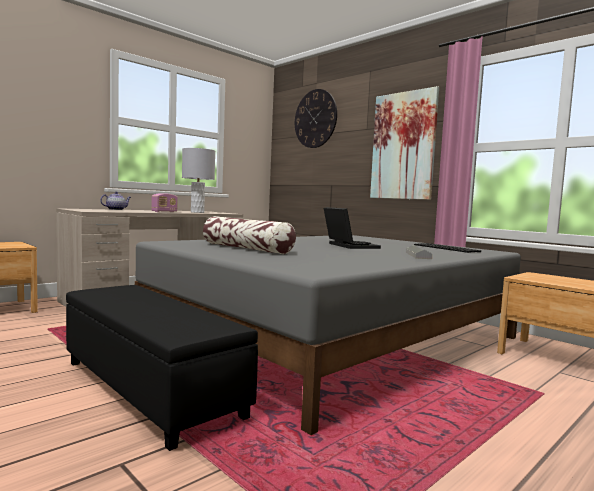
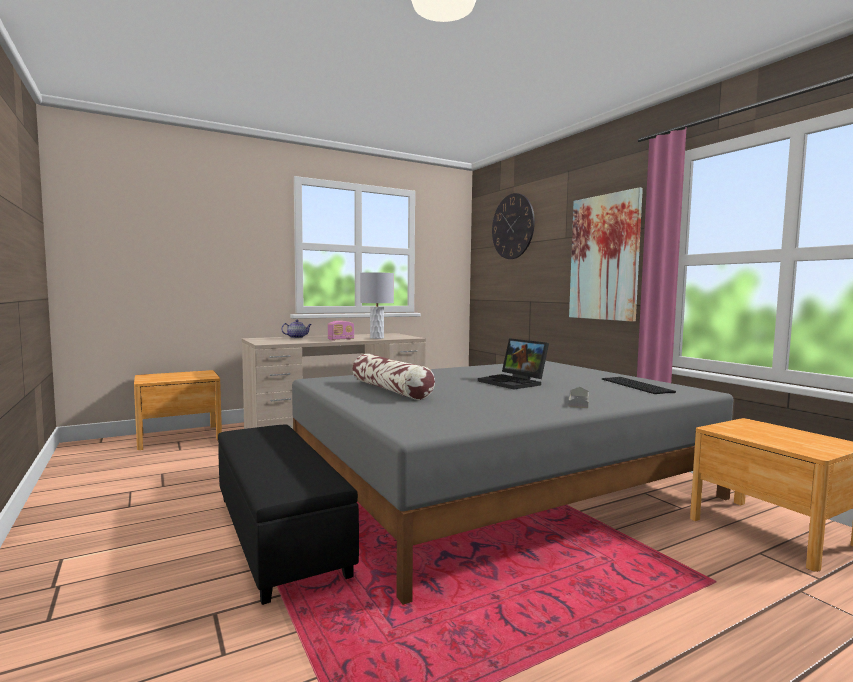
camera: 15 degrees right, 0 degrees up
laptop [324,207,381,249] -> laptop turned 150 degrees clockwise [478,338,549,389]

